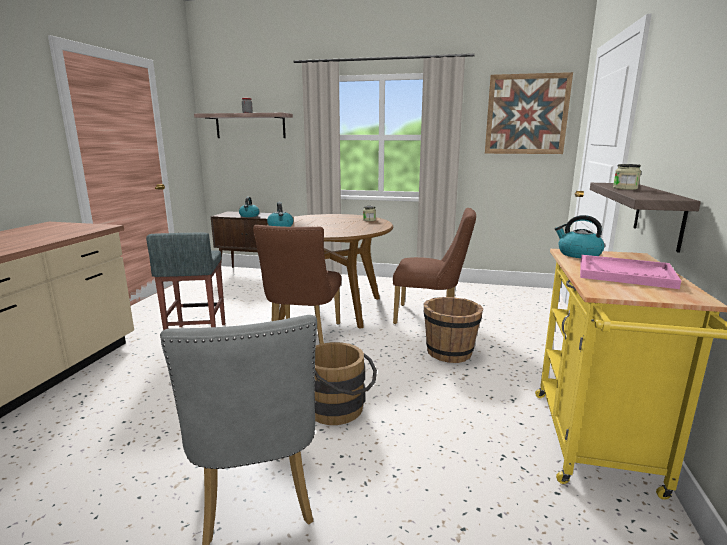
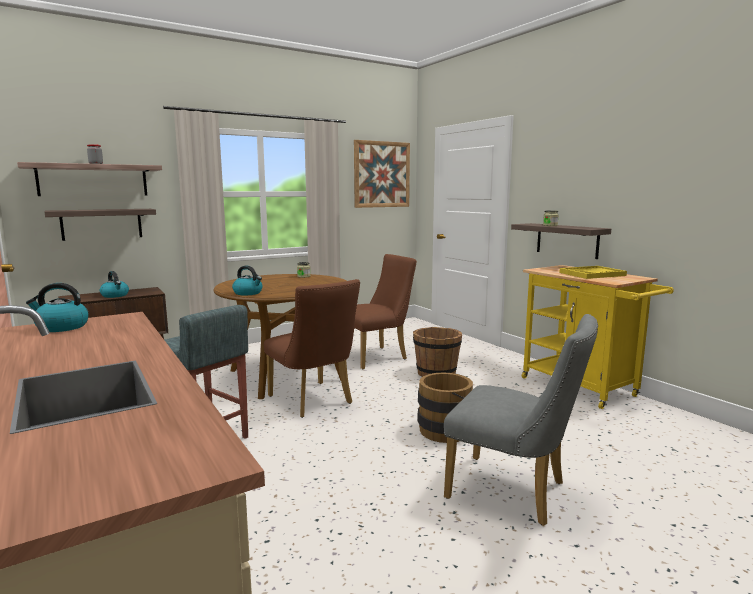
camera: 45 degrees left, 5 degrees down
kettle [555,215,605,258] -> kettle moved to [26,283,89,332]
pink tray [580,255,681,289] -> yellow tray [559,266,627,279]
none -> shelf [45,209,156,241]

